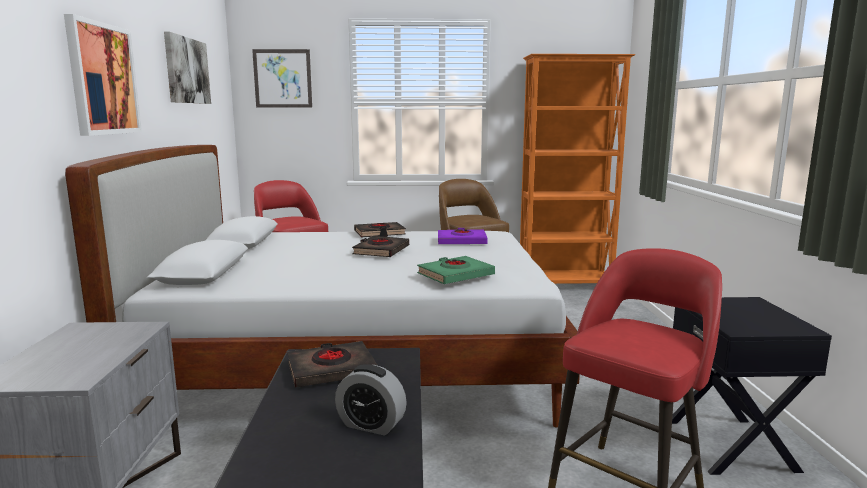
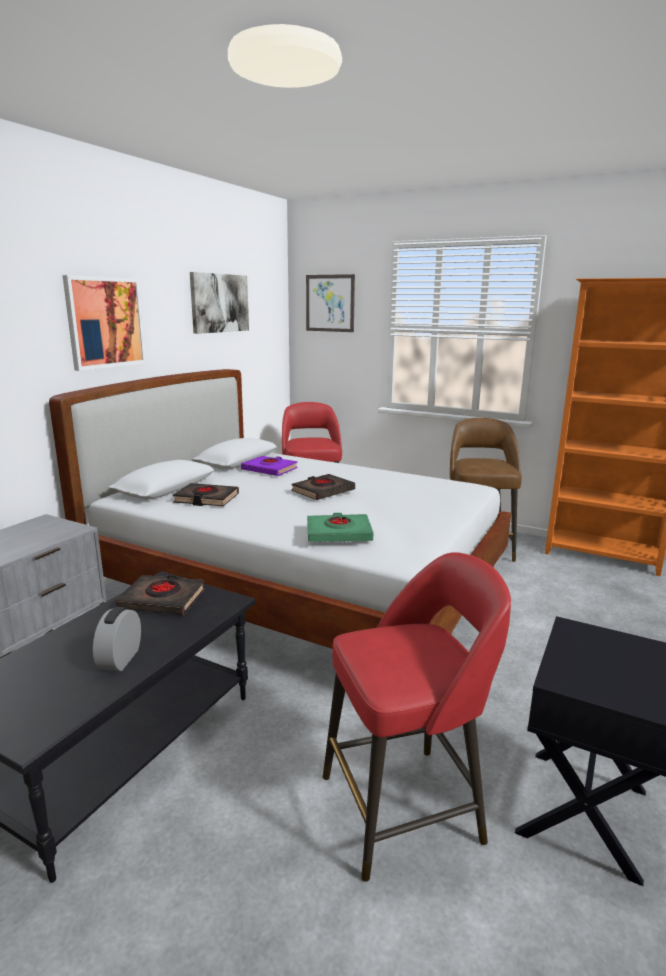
camera: 30 degrees right, 5 degrees up
alarm clock [335,364,407,435] -> alarm clock turned 45 degrees clockwise [93,607,141,671]
black book [354,222,406,237] -> black book moved to [173,483,239,506]
purple book [438,228,487,244] -> purple book moved to [241,456,298,476]

